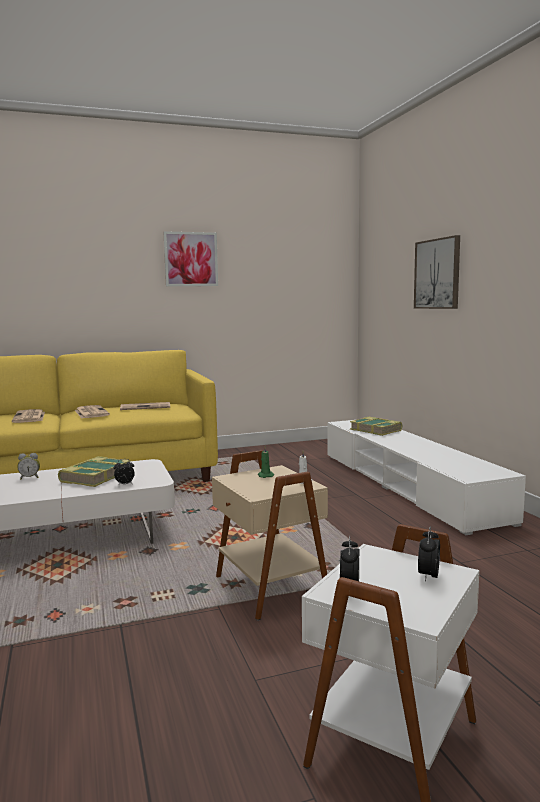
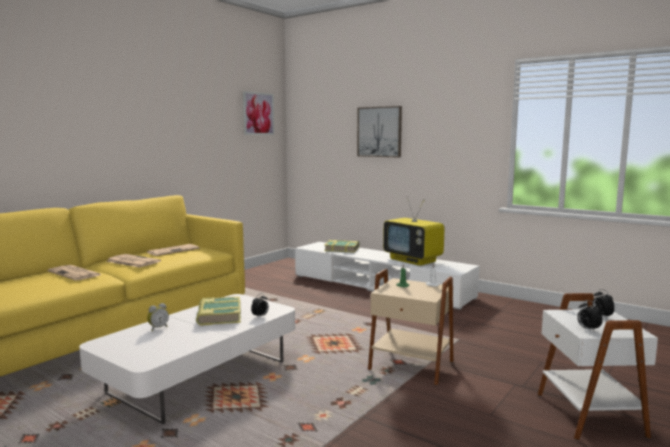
camera: 35 degrees left, 0 degrees up
picture [163,231,218,286] -> picture moved to [243,91,274,135]
none -> television [383,197,445,266]

